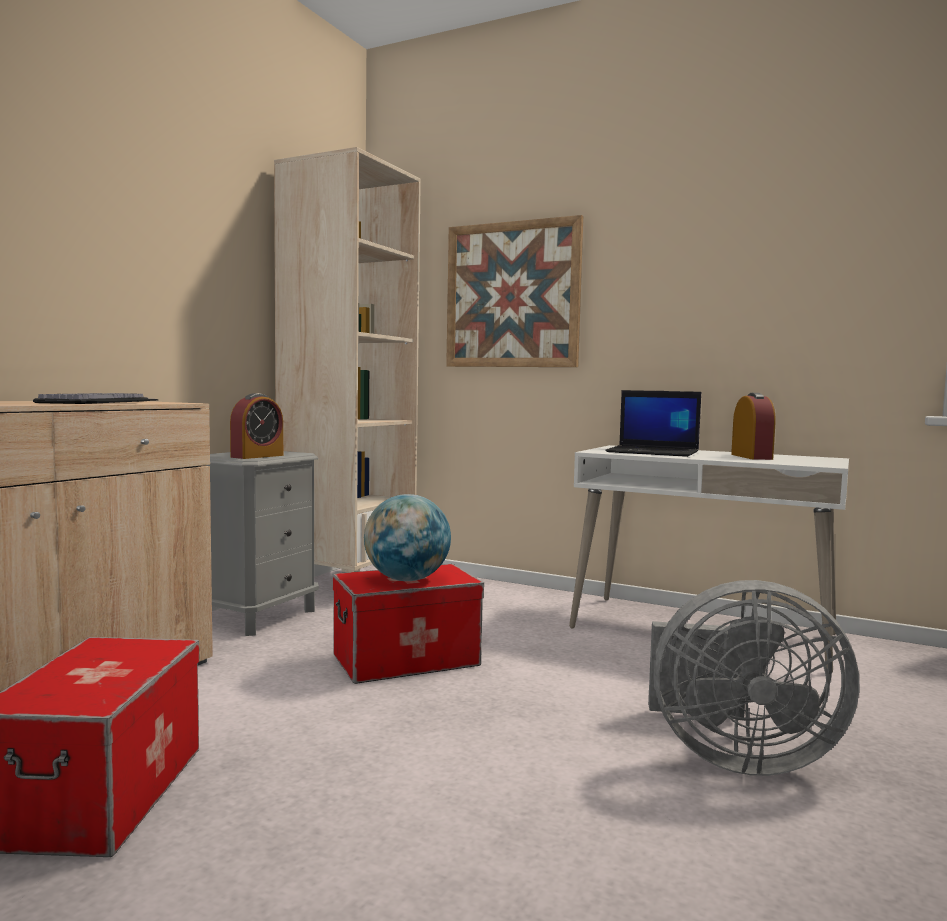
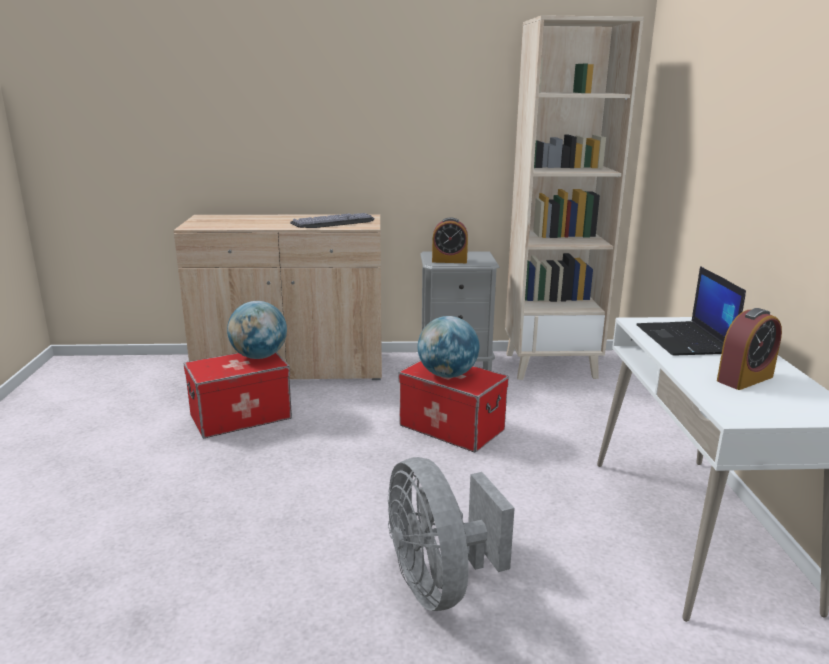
camera: 60 degrees right, 15 degrees up
picture [446,215,583,367] -> none
none -> globe [227,301,287,359]

